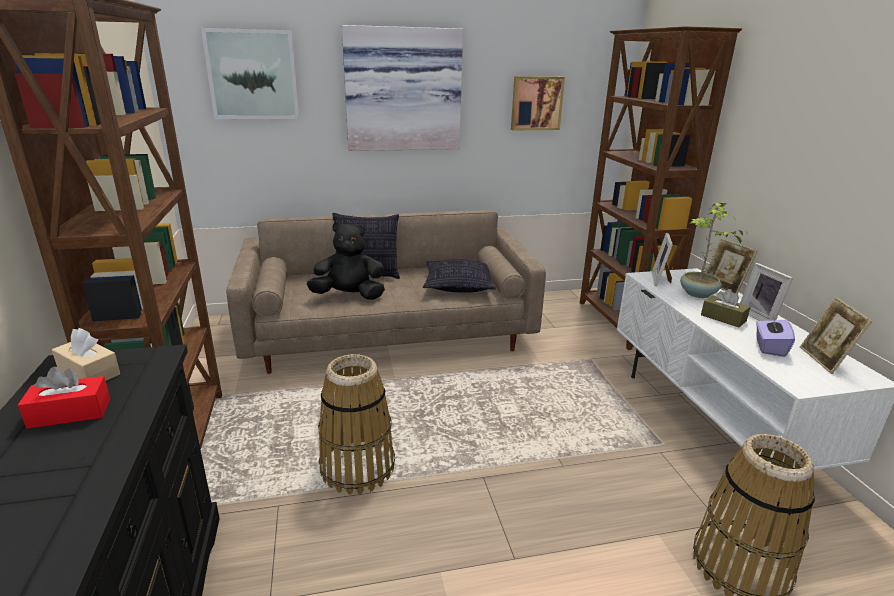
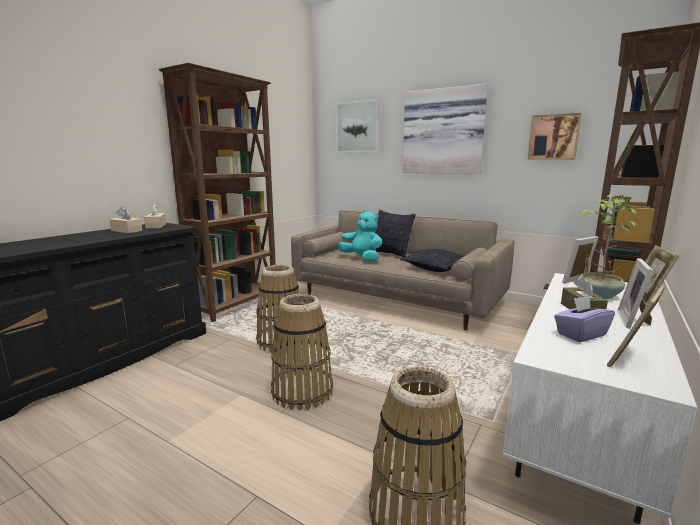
camera: 45 degrees right, 10 degrees down
red tissue box [18,367,110,429] -> beige tissue box [109,207,142,233]
black plush toy [307,222,385,300] -> turquoise plush toy [338,210,382,262]
none -> basket [271,294,333,411]

